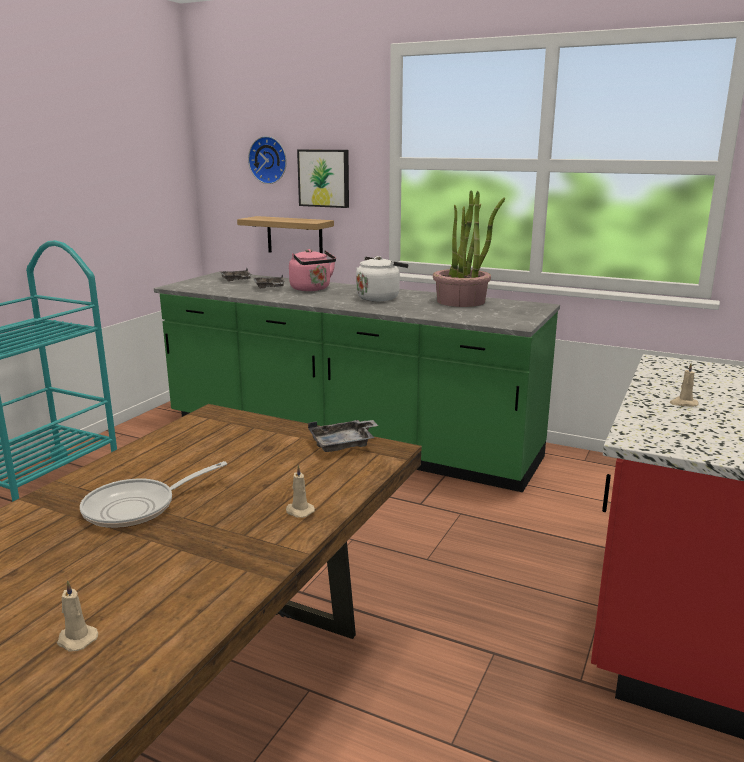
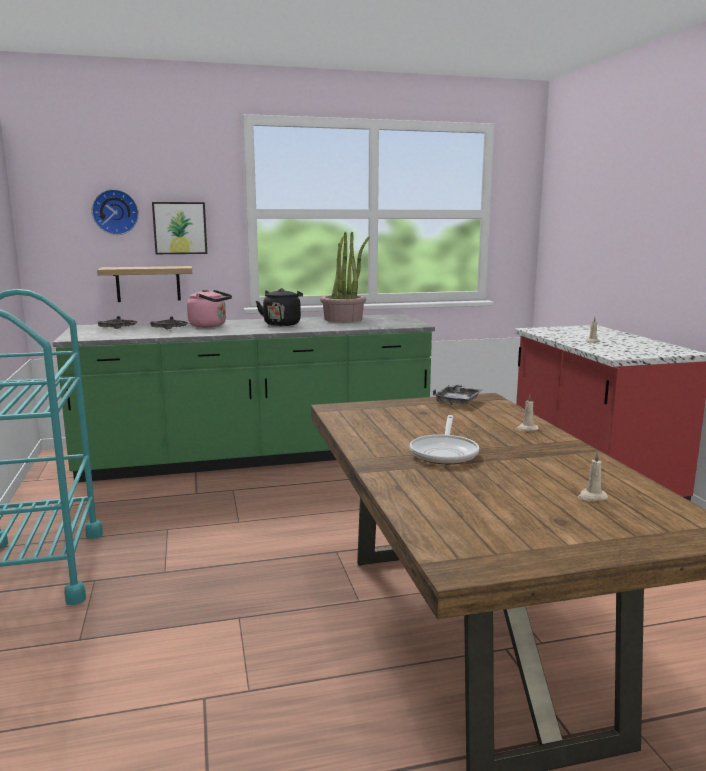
camera: 40 degrees left, 5 degrees down
white kettle [356,256,408,301] -> black kettle [256,288,303,326]

